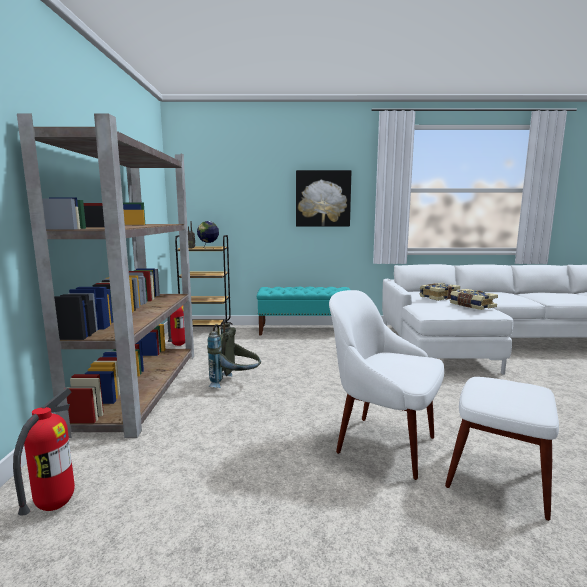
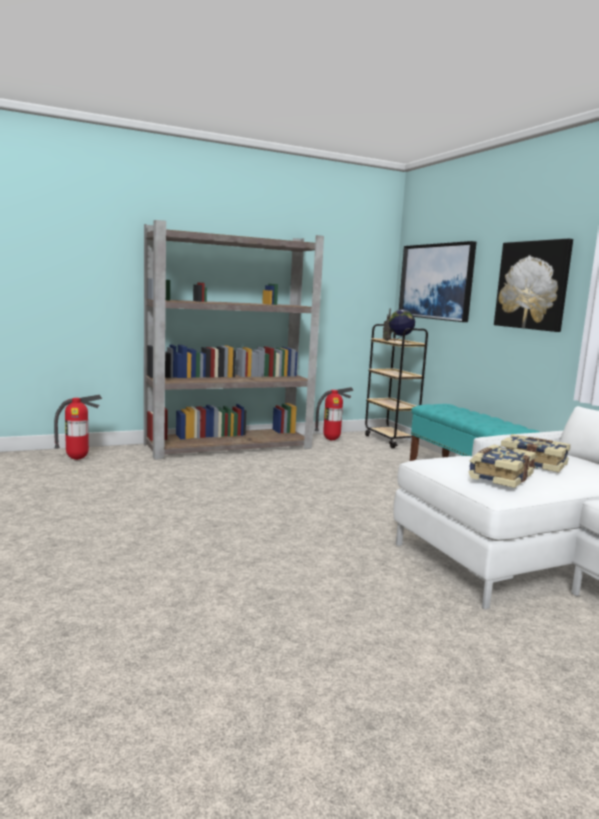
camera: 65 degrees right, 0 degrees up
grey backpack [207,319,261,388] -> none
white armchair [329,290,559,521] -> none
none -> picture [399,241,477,322]

